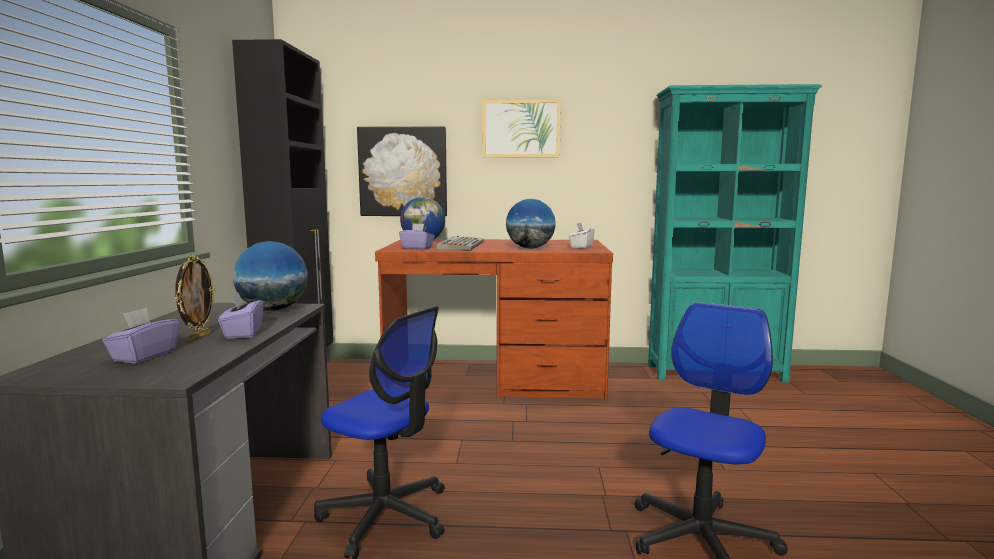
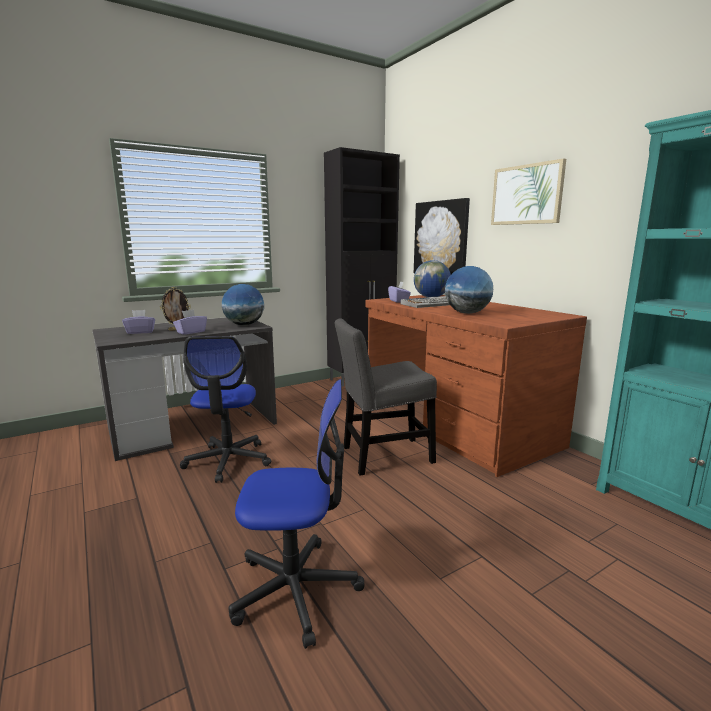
camera: 55 degrees right, 5 degrees up
white tissue box [568,223,595,248] -> none
none -> grey chair [335,318,437,476]

